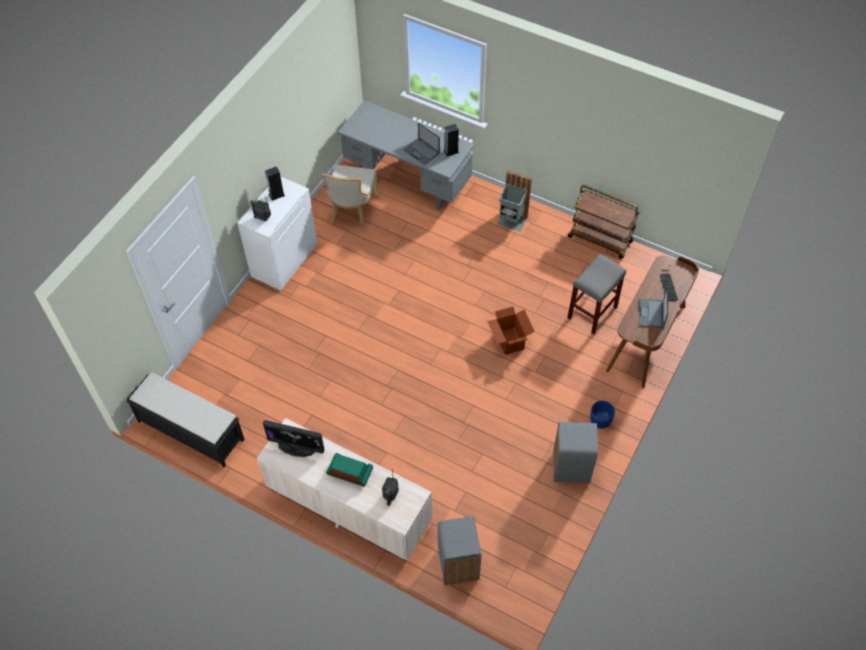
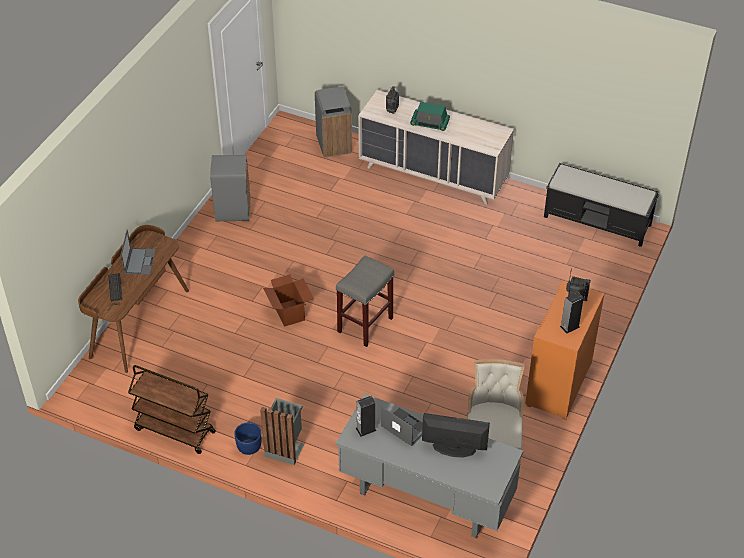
camera: 175 degrees right, 10 degrees down
white cabinet [237,177,317,291] -> orange cabinet [525,281,604,420]
monitor [263,420,325,457] -> monitor moved to [422,413,490,457]
grey stool [567,254,626,334] -> grey stool moved to [336,255,394,347]
blue planter [590,400,615,429] -> blue planter moved to [234,422,261,455]

